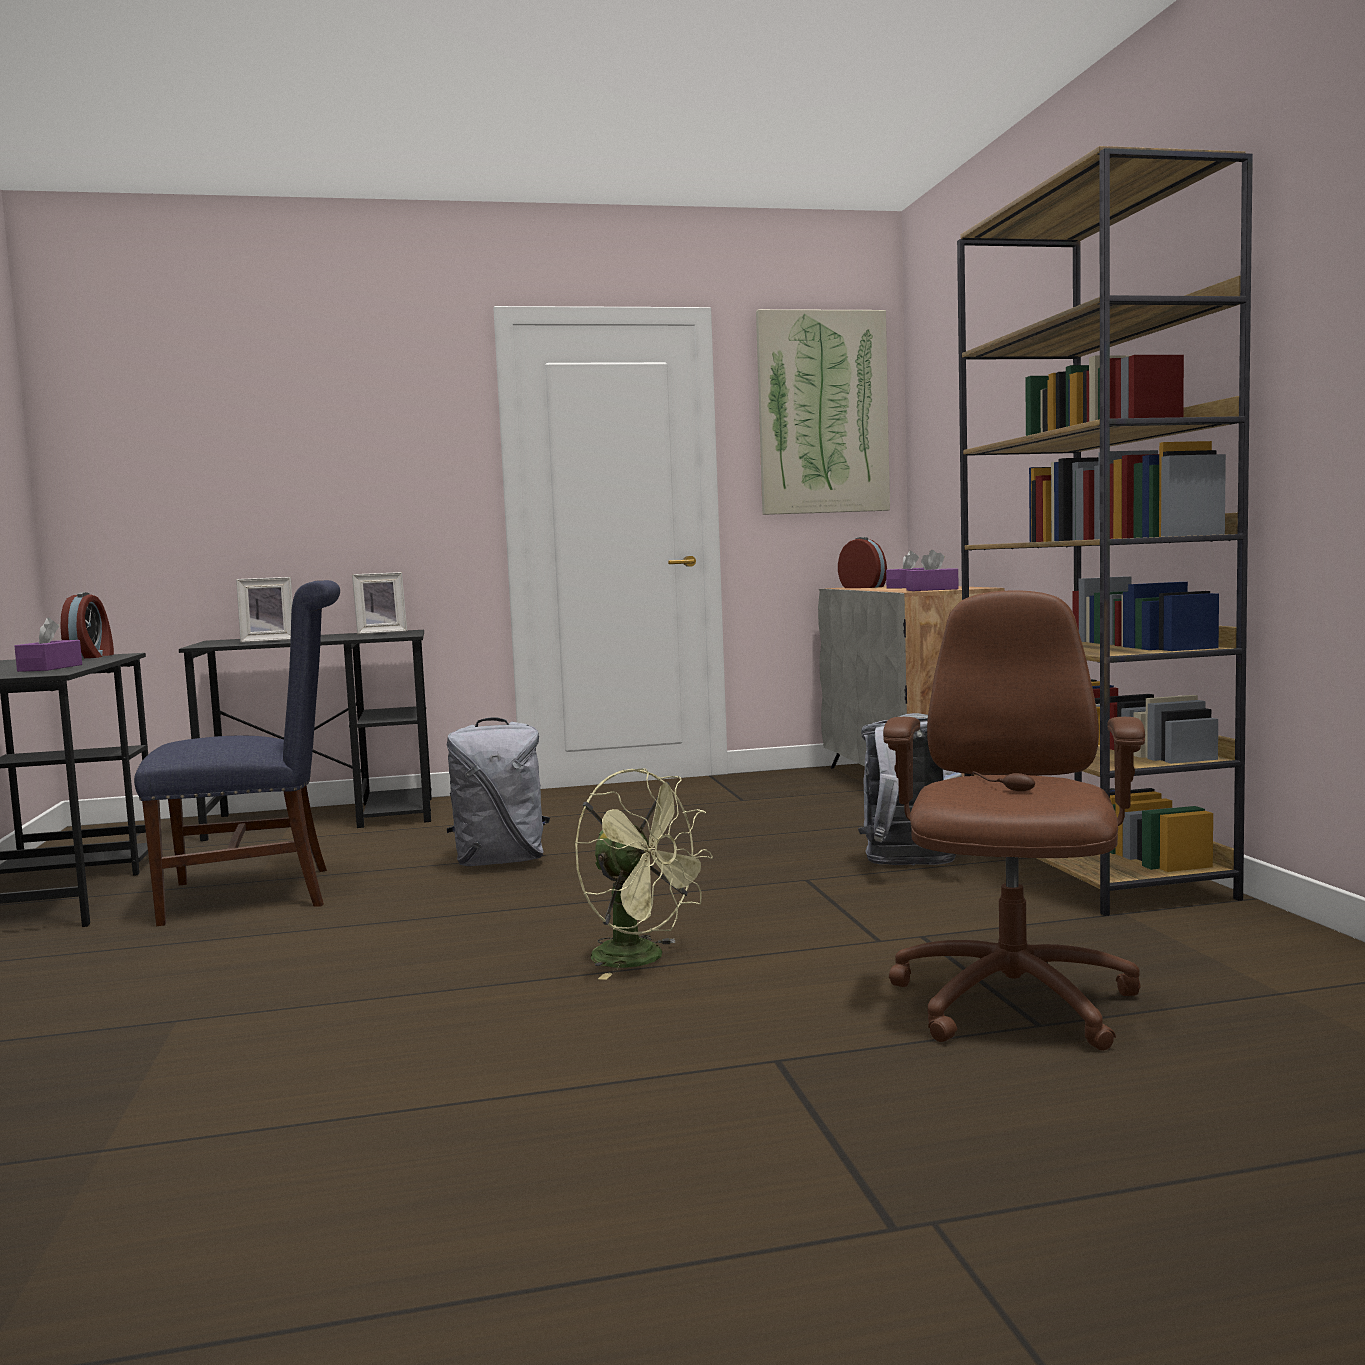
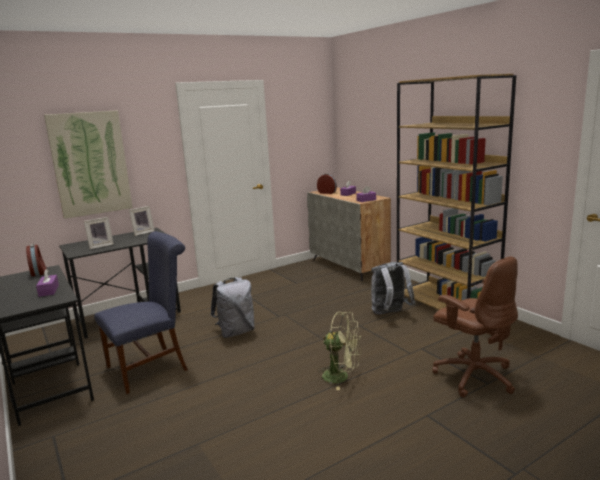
camera: 20 degrees left, 10 degrees up
picture [756,309,890,515] -> picture moved to [44,110,133,219]
brown office chair [883,590,1145,1051] -> brown office chair turned 150 degrees clockwise [432,257,518,398]

